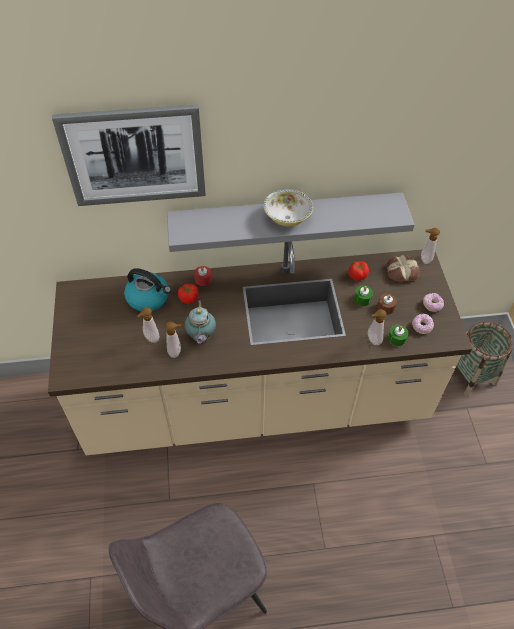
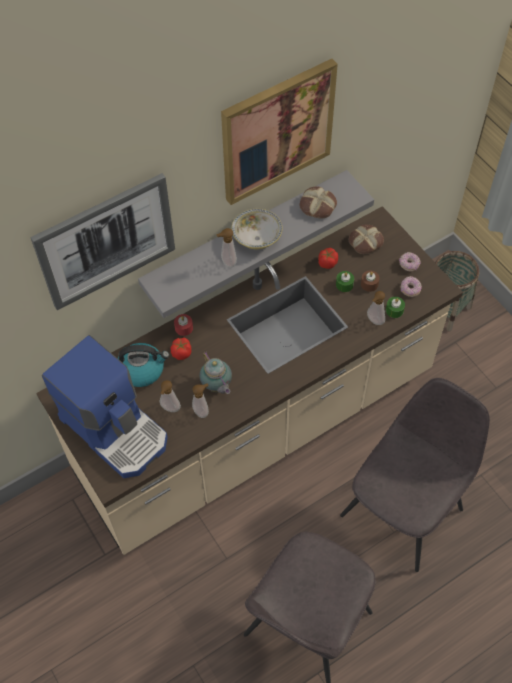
camera: 25 degrees left, 5 degrees up
soap dispenser [421,228,440,264] -> soap dispenser moved to [216,228,237,268]
none -> coffee machine [42,335,168,478]
none -> picture [221,59,338,205]
none -> bread [299,186,337,219]
none -> grey chair [340,378,490,572]

